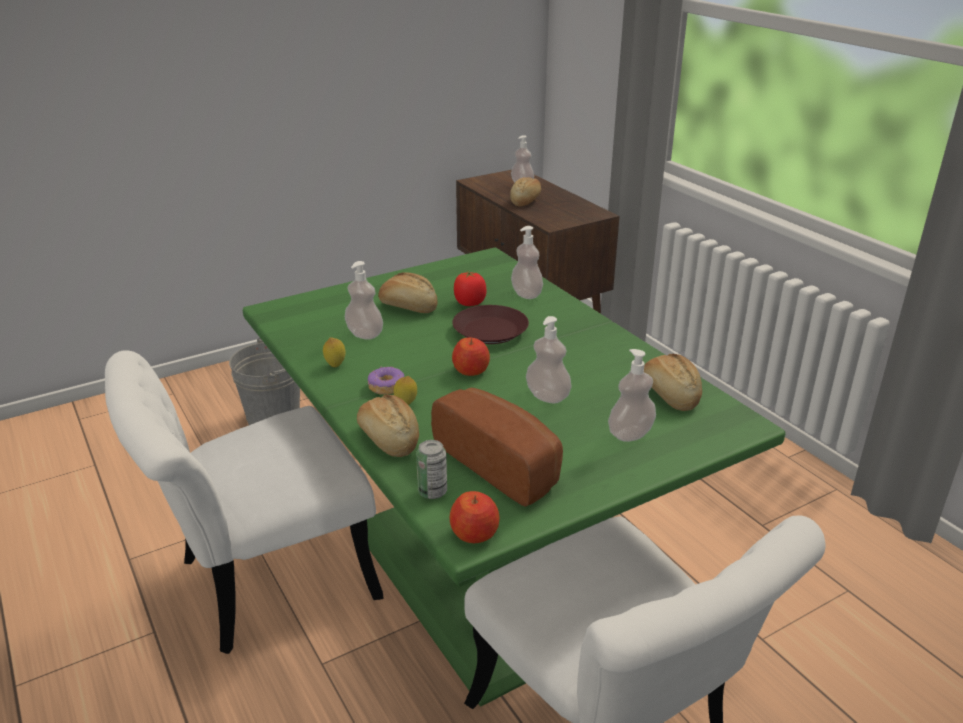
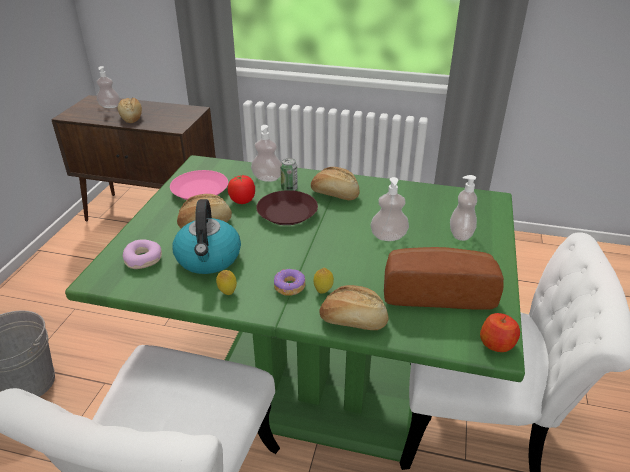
camera: 45 degrees left, 5 degrees up
soap dispenser [345,261,383,339] -> kettle [172,199,241,274]
can [416,440,447,499] -> can moved to [280,158,298,191]
apple [452,337,490,376] -> none
bread [644,354,702,411] -> bread moved to [311,167,360,200]
none -> donut [122,239,162,269]
none -> pink plate [170,170,228,200]

